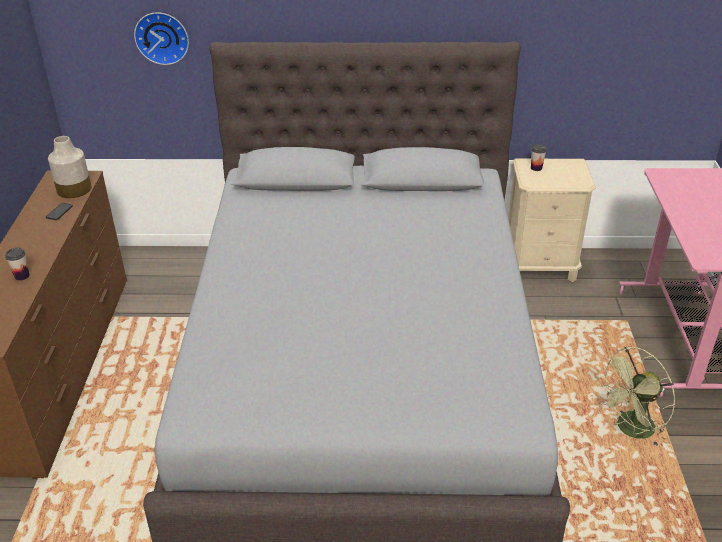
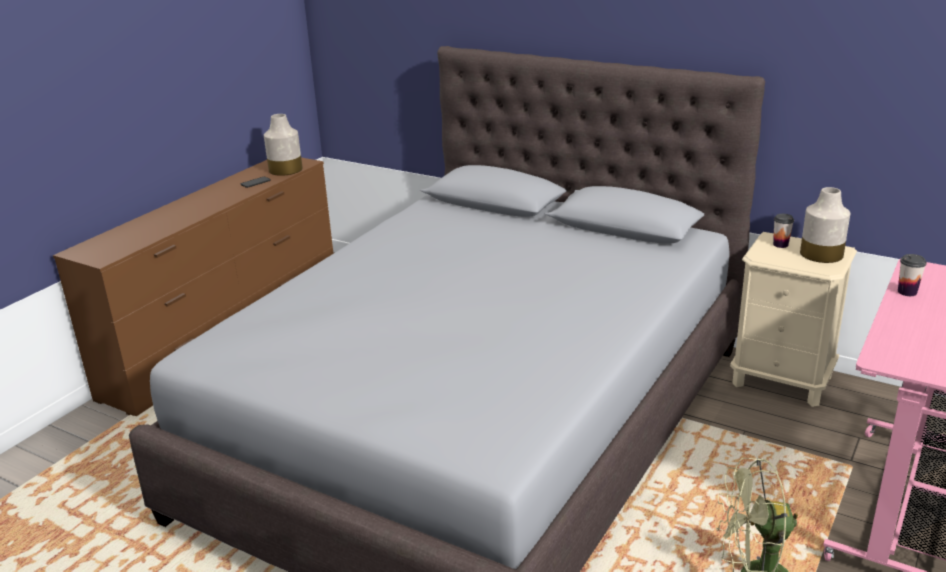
camera: 30 degrees right, 10 degrees down
cup [5,247,29,281] -> cup moved to [898,254,927,296]
wall clock [134,12,189,65] -> none
none -> beige vase [800,187,850,263]

